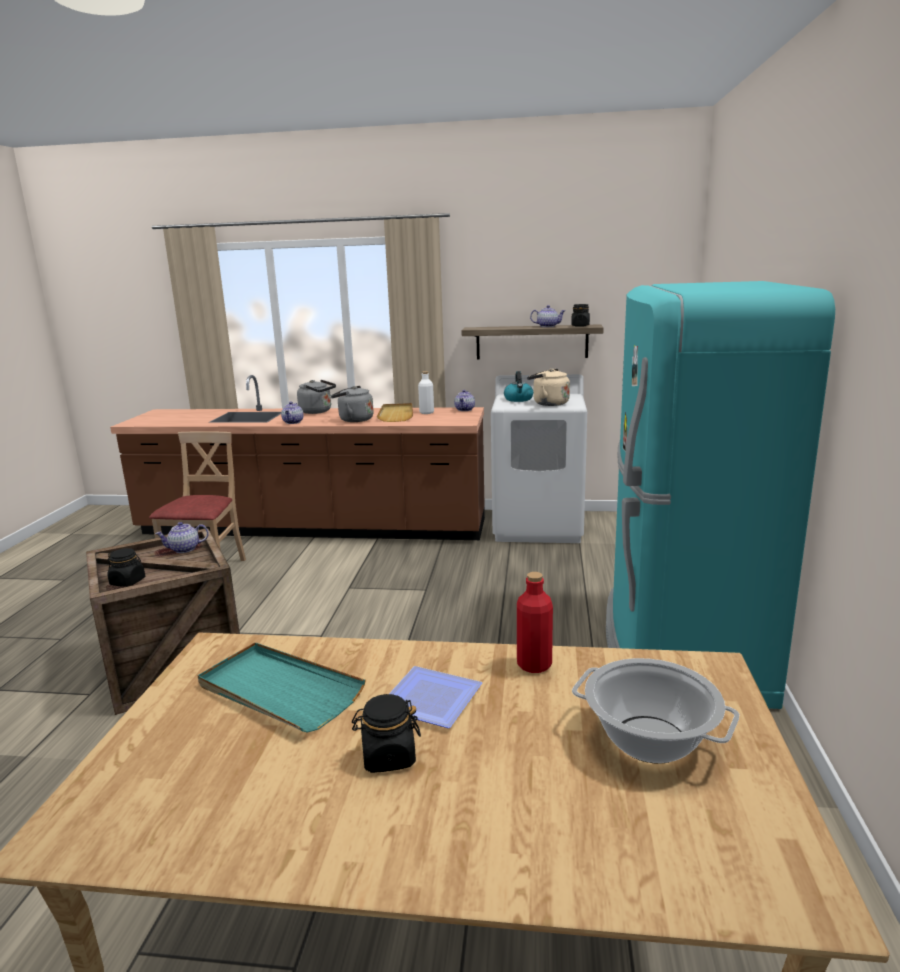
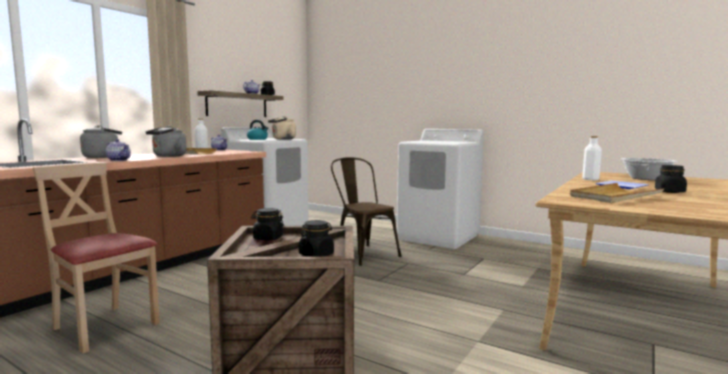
camera: 65 degrees left, 10 degrees down
teapot [155,522,209,553] -> black jar [251,208,285,241]
turquoise tray [198,642,366,733] -> beige tray [570,183,664,203]
red bottle [517,572,553,673] -> white bottle [582,136,602,180]
turquoise fridge [606,281,835,709] -> white washing machine [397,129,484,249]
none -> brown chair [331,157,402,266]

